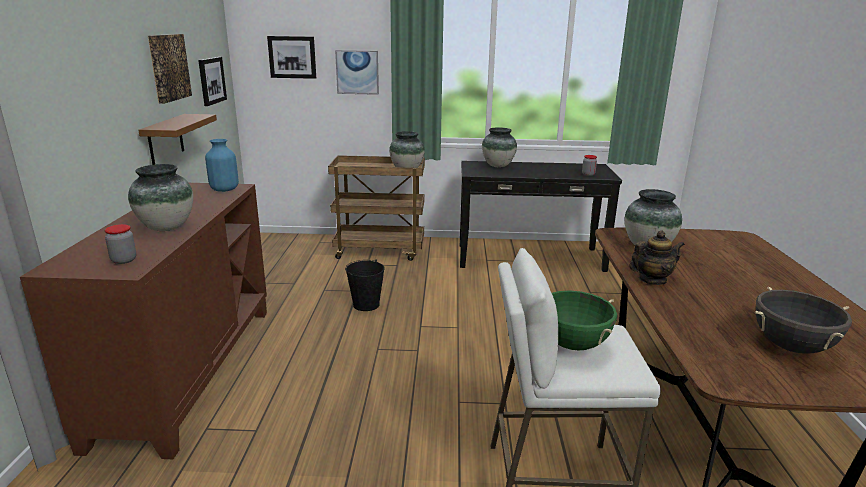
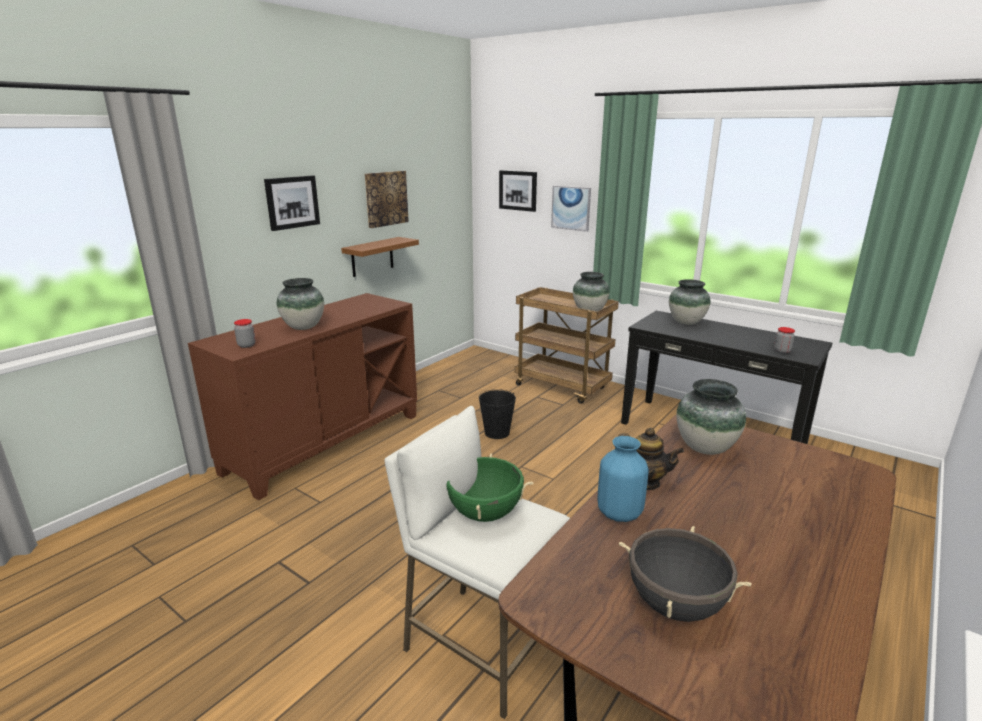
camera: 35 degrees right, 0 degrees up
picture [198,57,227,106] -> picture moved to [264,175,320,231]
blue vase [205,139,239,192] -> blue vase moved to [597,436,649,522]

